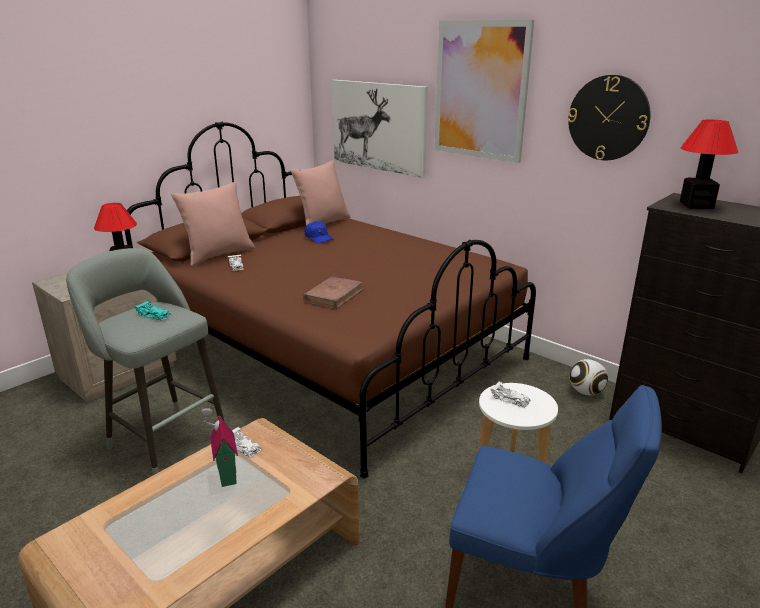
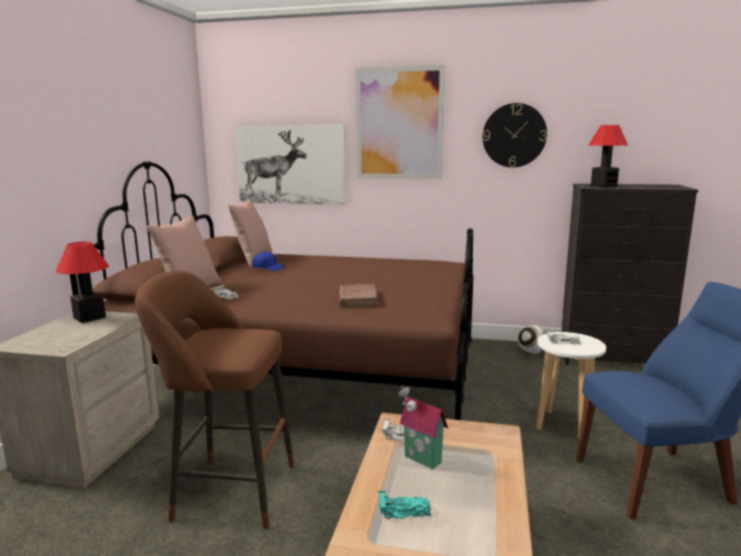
camera: 30 degrees left, 10 degrees down
grey stool [66,248,225,475] -> brown stool [135,270,295,529]
turquoise toy car [134,300,172,321] -> turquoise toy car moved to [378,491,431,519]

